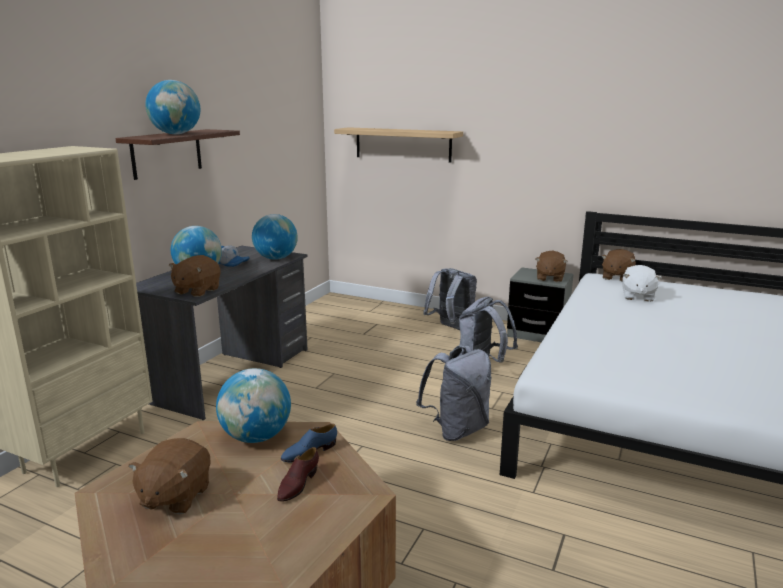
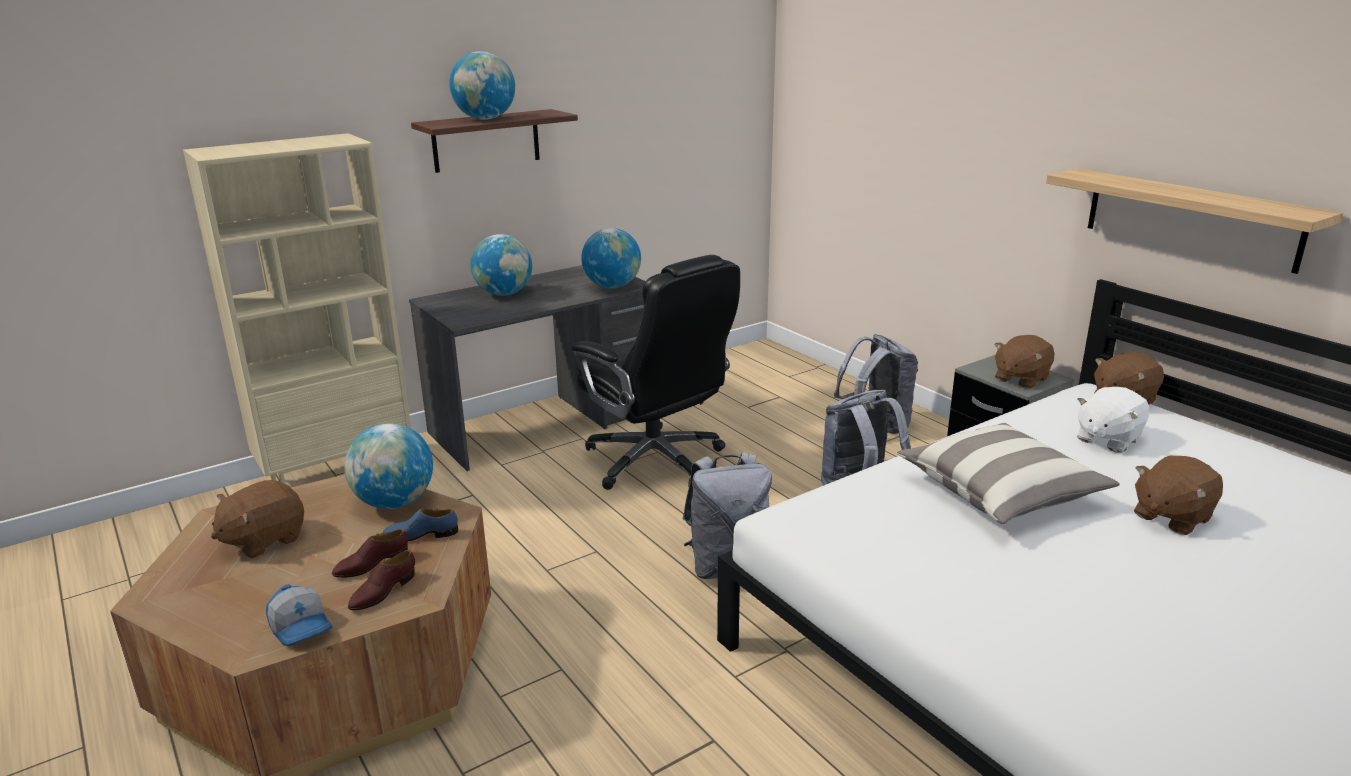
camera: 30 degrees right, 5 degrees up
brown plush toy [169,255,220,297] -> brown plush toy moved to [1134,456,1223,535]
cap [218,245,250,267] -> cap moved to [266,584,333,646]
shelf [334,127,463,163] -> shelf moved to [1046,168,1343,274]
none -> brown shoe [348,550,415,610]
none -> black office chair [572,255,740,490]
none -> pillow [897,423,1120,524]

